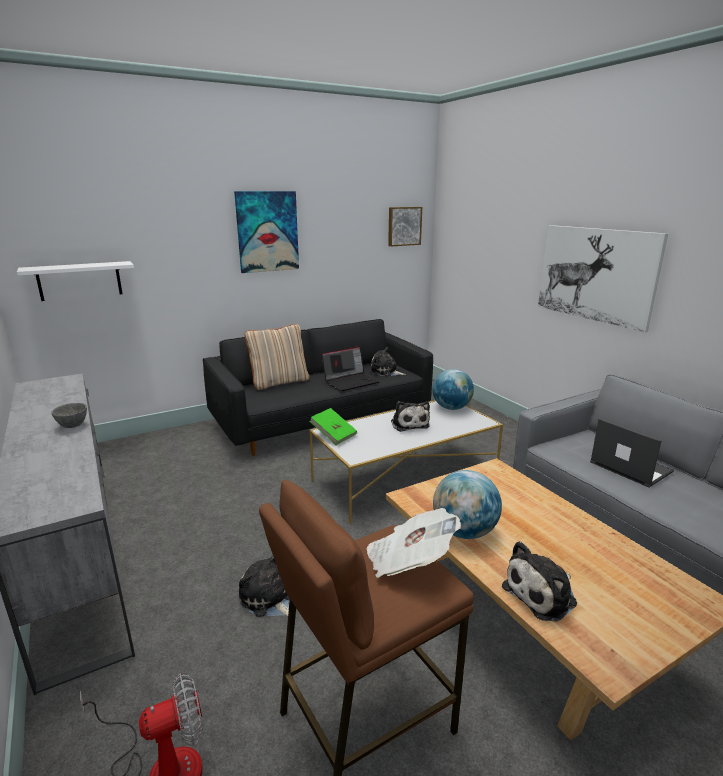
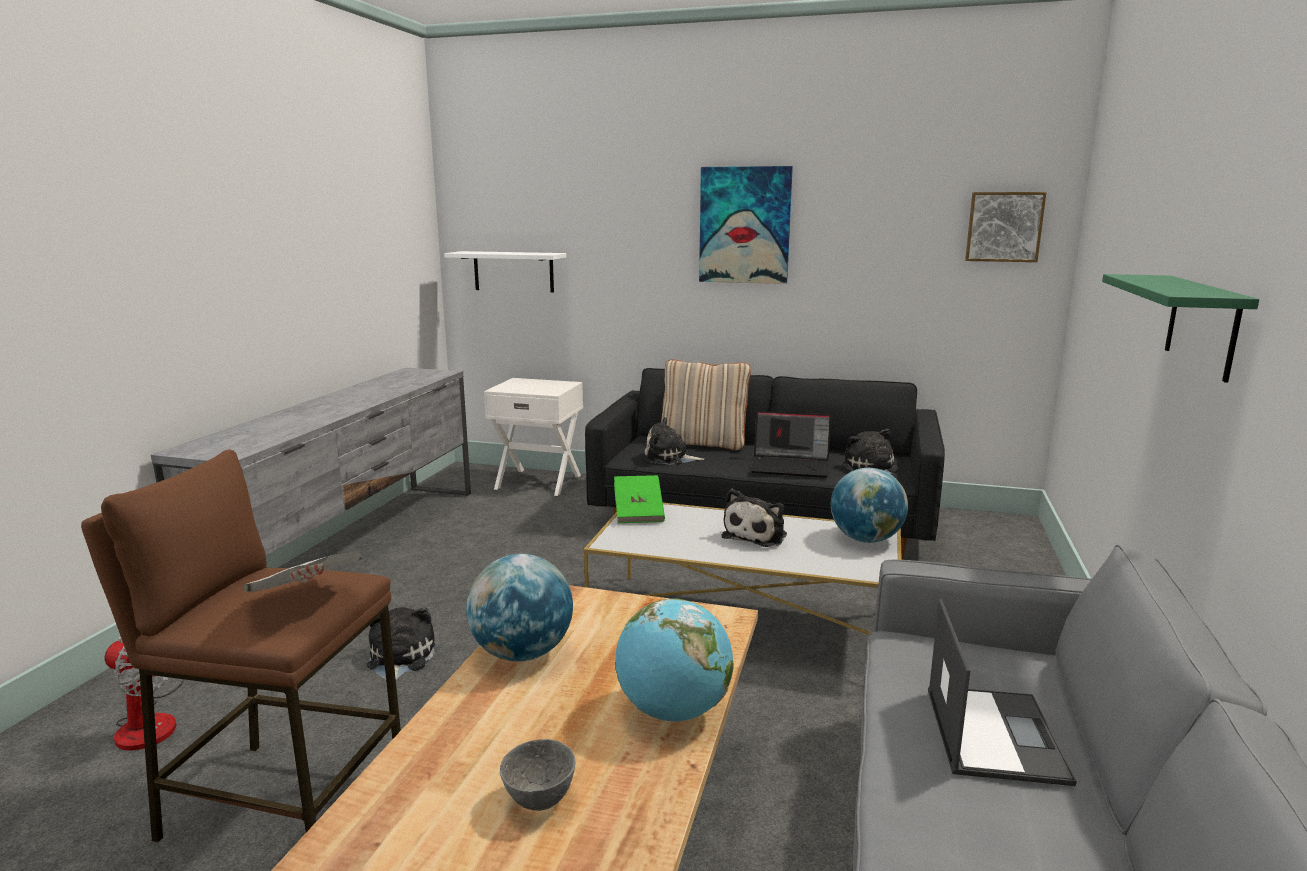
camera: 45 degrees right, 5 degrees down
grey bowl [51,403,87,428] -> grey bowl moved to [500,739,576,811]
plush toy [502,541,577,622] -> plush toy moved to [644,417,704,465]
picture [538,225,668,333] -> green shelf [1102,274,1259,383]
none -> white nightstand [484,378,583,496]
none -> globe [615,598,734,721]

